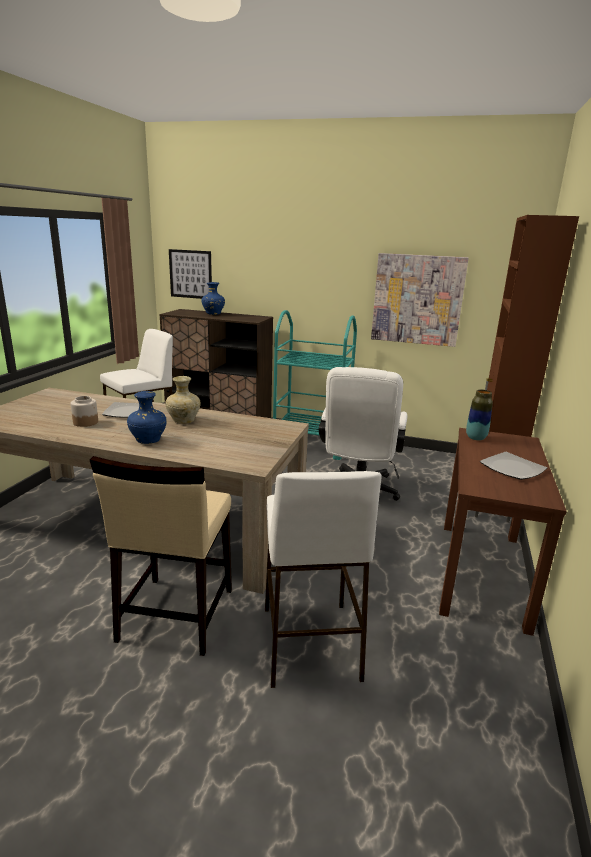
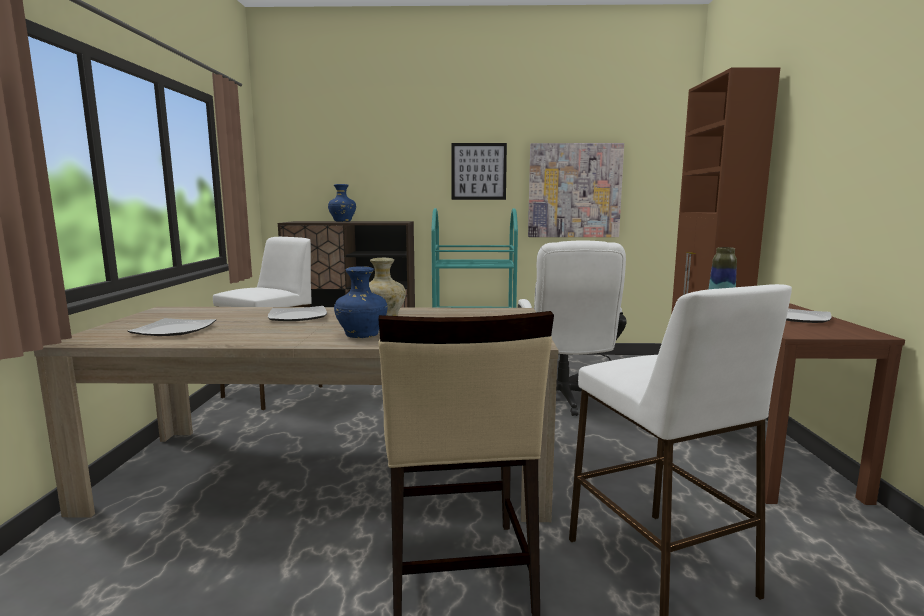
camera: 15 degrees left, 10 degrees down
jar [71,396,98,427] -> none
picture [169,249,212,299] -> picture moved to [451,143,507,200]
none -> plate [128,318,216,336]

